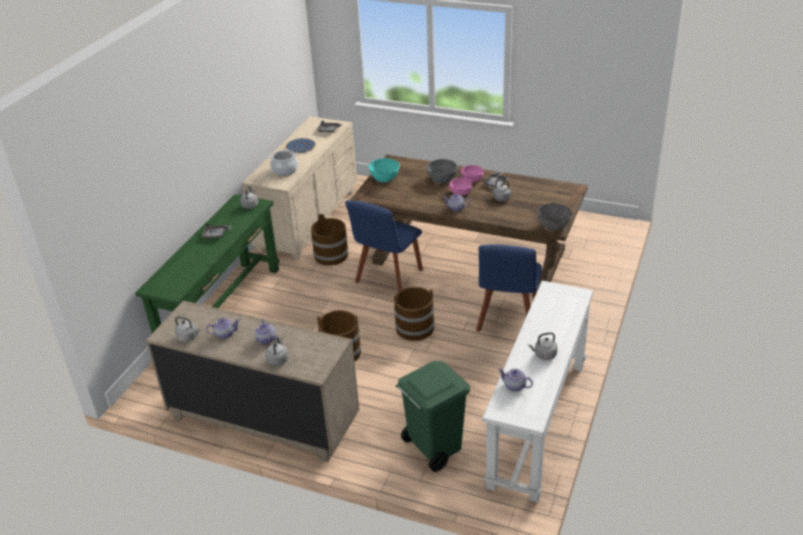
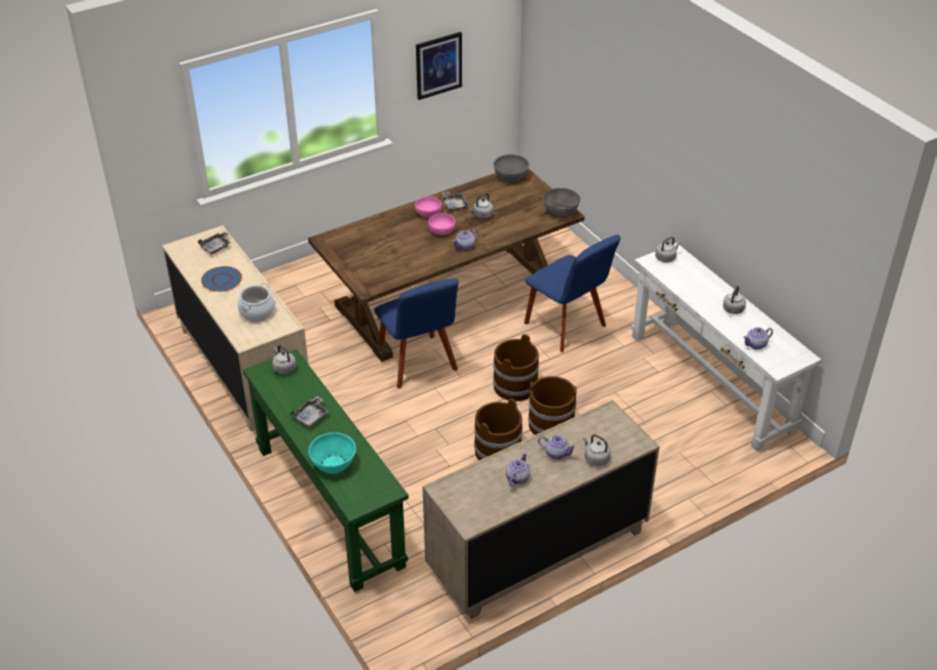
camera: 55 degrees left, 5 degrees up
grey kettle [175,316,200,342] -> grey kettle moved to [655,237,680,263]
brown bucket [311,214,348,266] -> brown bucket moved to [528,376,577,435]
turquoise bowl [368,158,400,182] -> turquoise bowl moved to [308,432,356,474]
green trash can [396,361,470,472] -> none
grey bowl [426,159,458,183] -> grey bowl moved to [493,154,529,183]
none -> picture [416,32,462,100]

